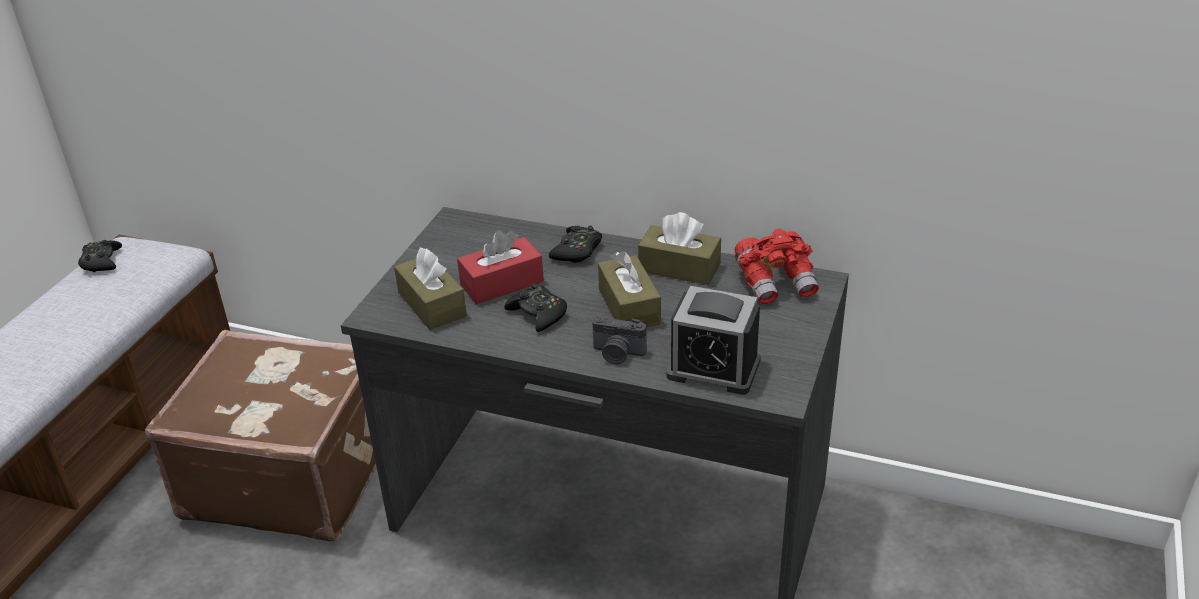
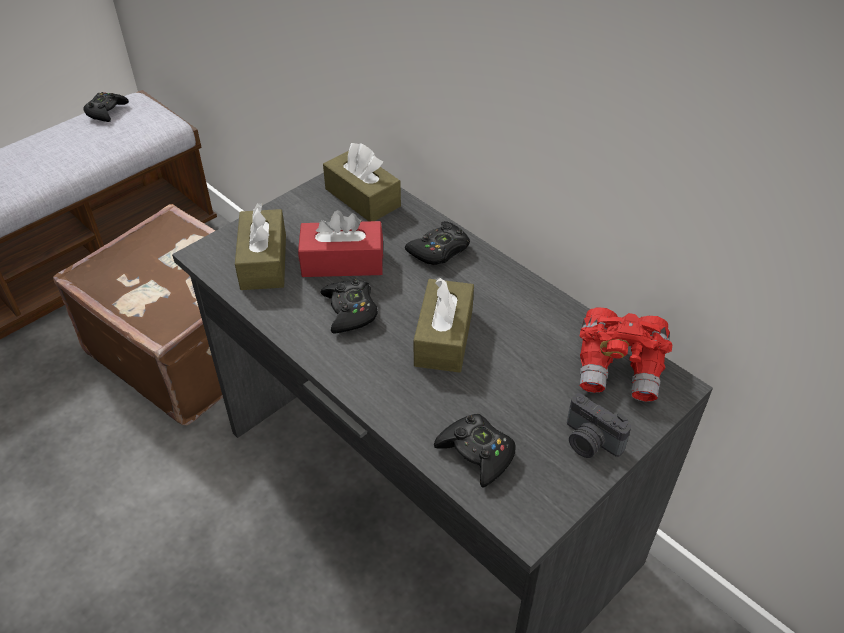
camera: 25 degrees right, 10 degrees up
camera [592,317,647,364] -> camera moved to [567,393,631,458]
brown tissue box [638,212,721,285] -> brown tissue box moved to [323,143,401,221]
alarm clock [666,286,761,395] -> black game controller [434,414,516,488]

